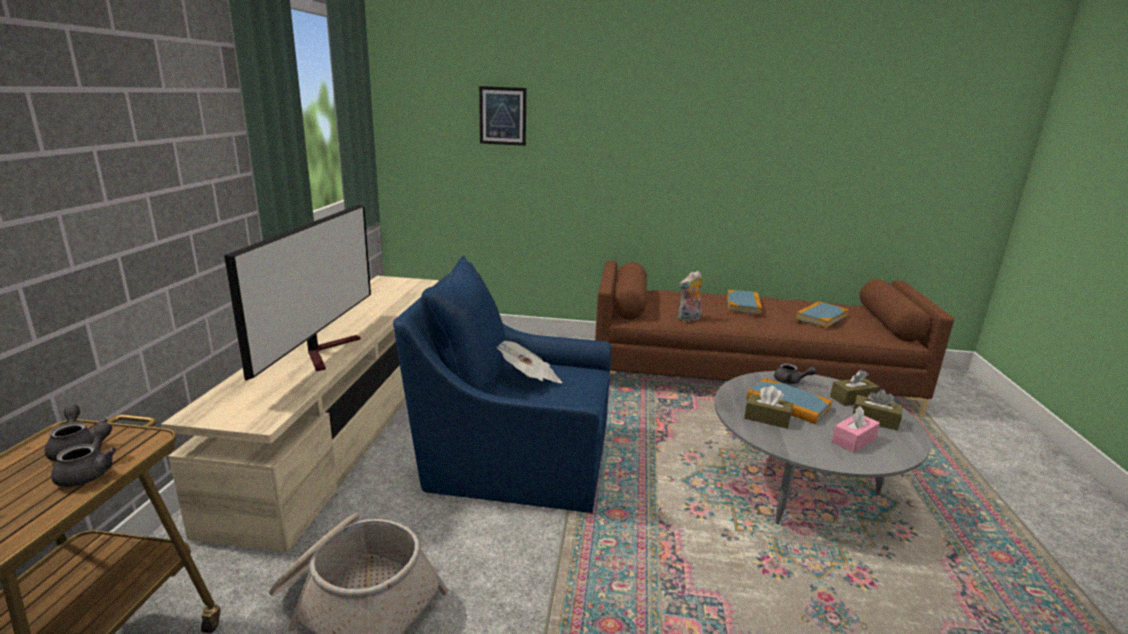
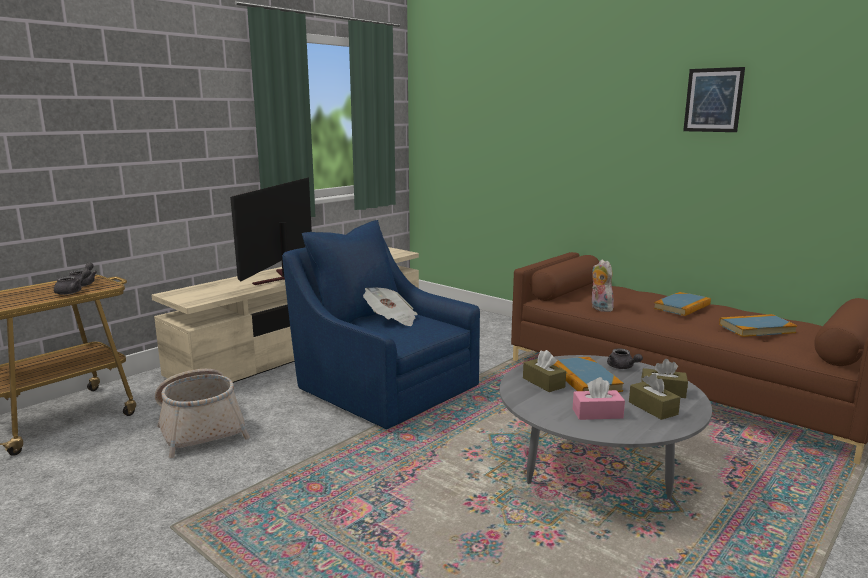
camera: 35 degrees right, 5 degrees down
television [224,204,371,381] -> television turned 150 degrees clockwise [230,177,312,285]
picture [479,86,526,146] -> picture moved to [683,67,745,132]
plush toy [678,271,702,322] -> plush toy turned 60 degrees clockwise [592,259,614,312]

